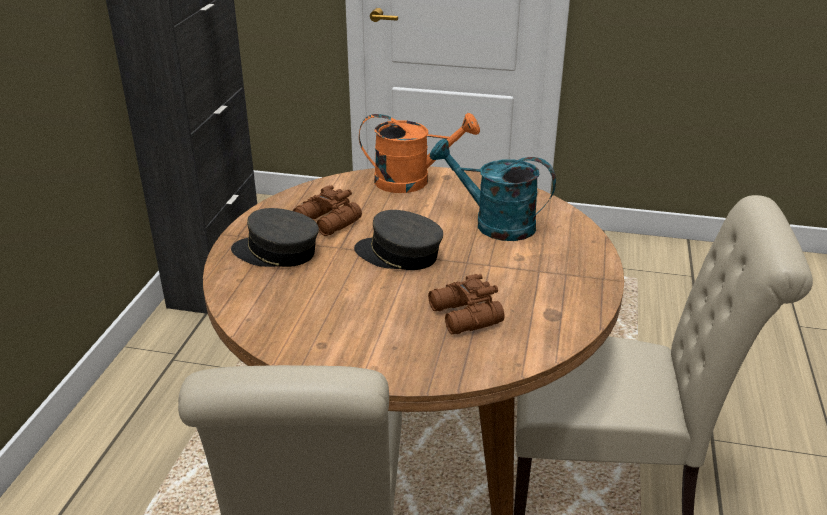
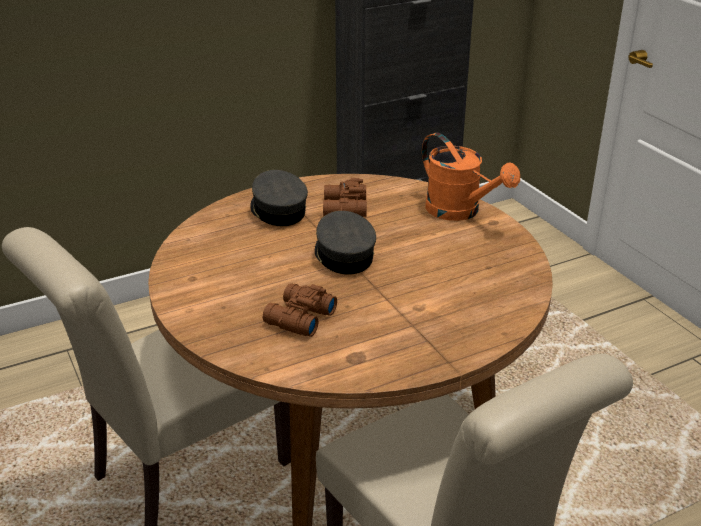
camera: 50 degrees right, 0 degrees up
turquoise watering can [430,139,556,241] -> none

